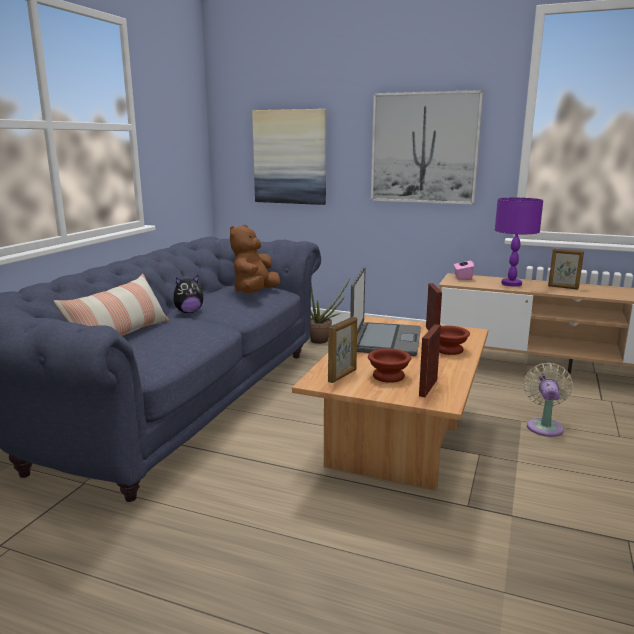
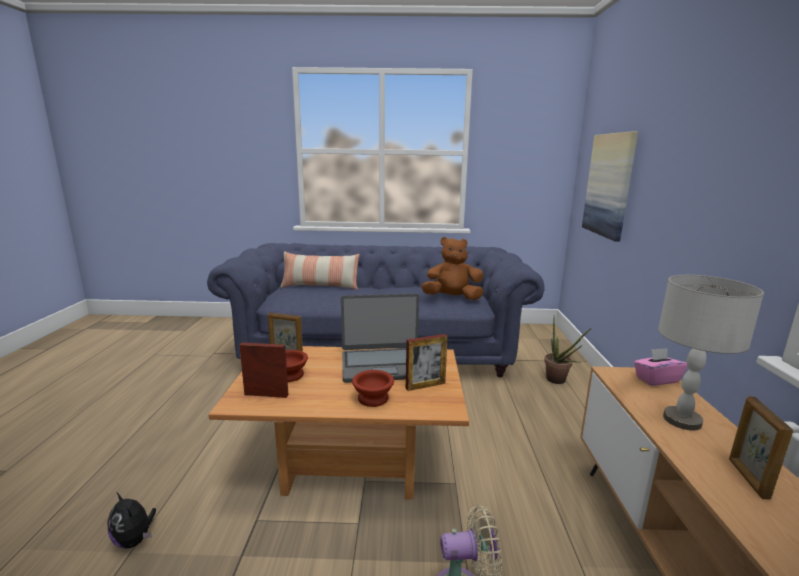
camera: 70 degrees right, 0 degrees up
plush toy [173,275,203,313] -> plush toy moved to [107,493,156,549]
picture [371,90,483,205] -> none
purple table lamp [495,197,543,287] -> grey table lamp [658,275,764,430]

